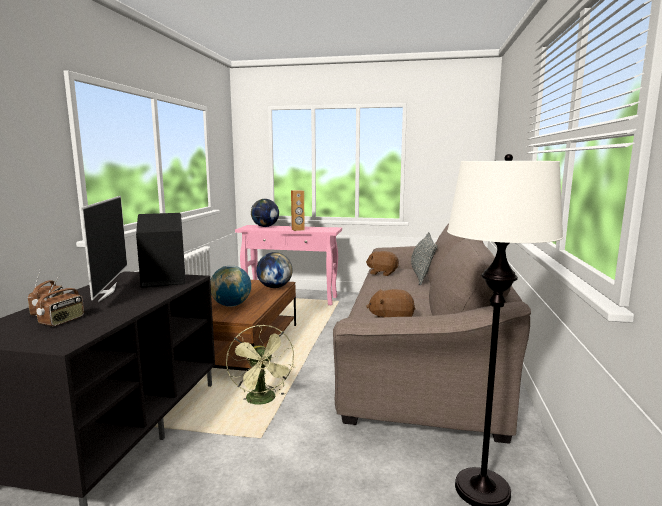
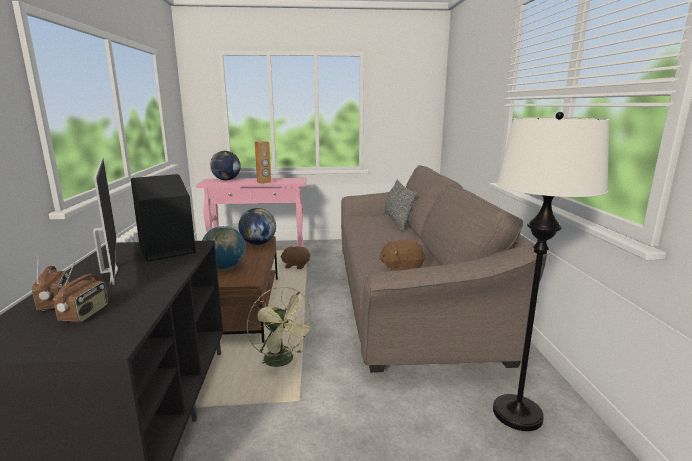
camera: 15 degrees left, 5 degrees up
brown plush toy [366,251,399,276] -> brown plush toy moved to [280,246,310,269]

